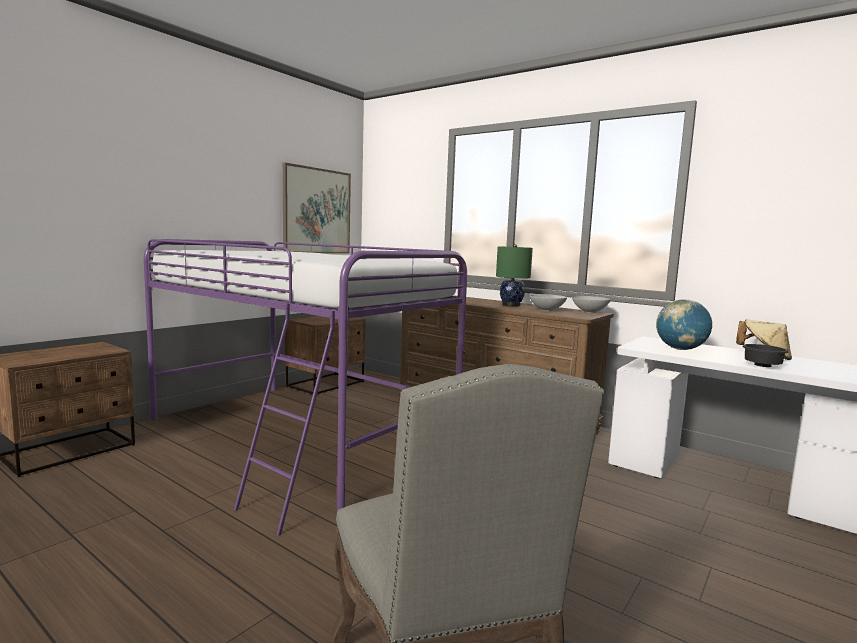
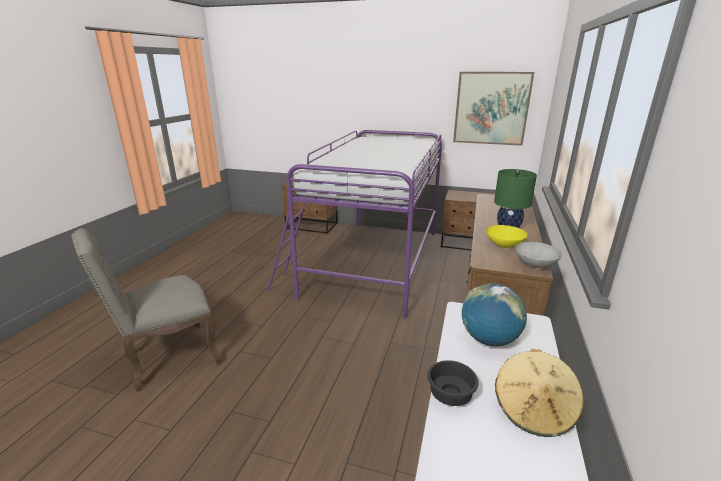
camera: 70 degrees right, 15 degrees up
grey bowl [529,294,567,311] -> yellow bowl [486,225,528,248]

